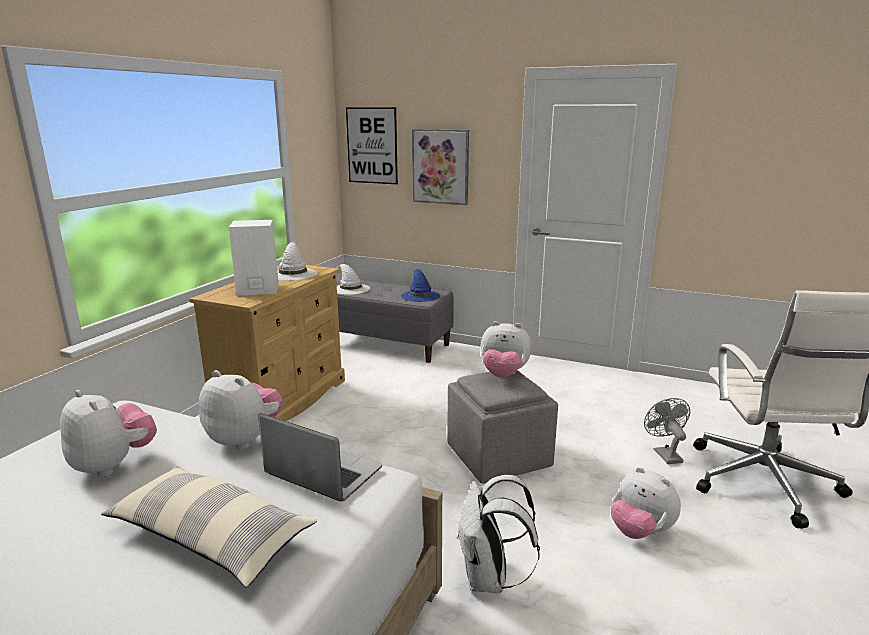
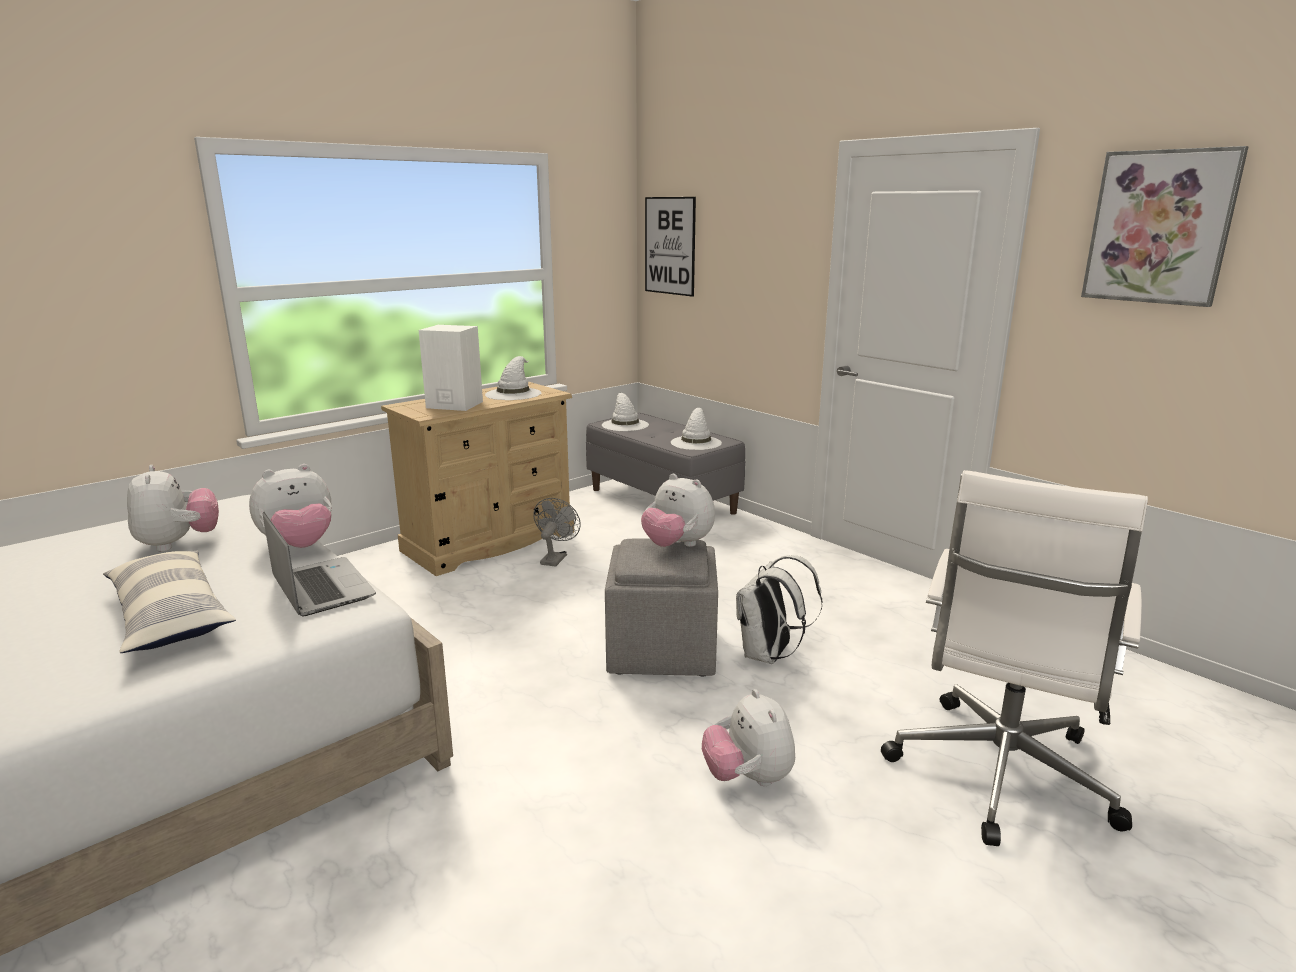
camera: 25 degrees right, 0 degrees up
plush toy [199,370,283,450] -> plush toy turned 90 degrees clockwise [249,464,332,548]
blue hat [401,269,440,302] -> white hat [671,408,722,450]
picture [412,129,469,205] -> picture moved to [1081,146,1249,307]
white backpack [457,475,540,593] -> white backpack moved to [736,555,822,664]
grey fan [644,398,690,464] -> grey fan moved to [533,498,581,567]

